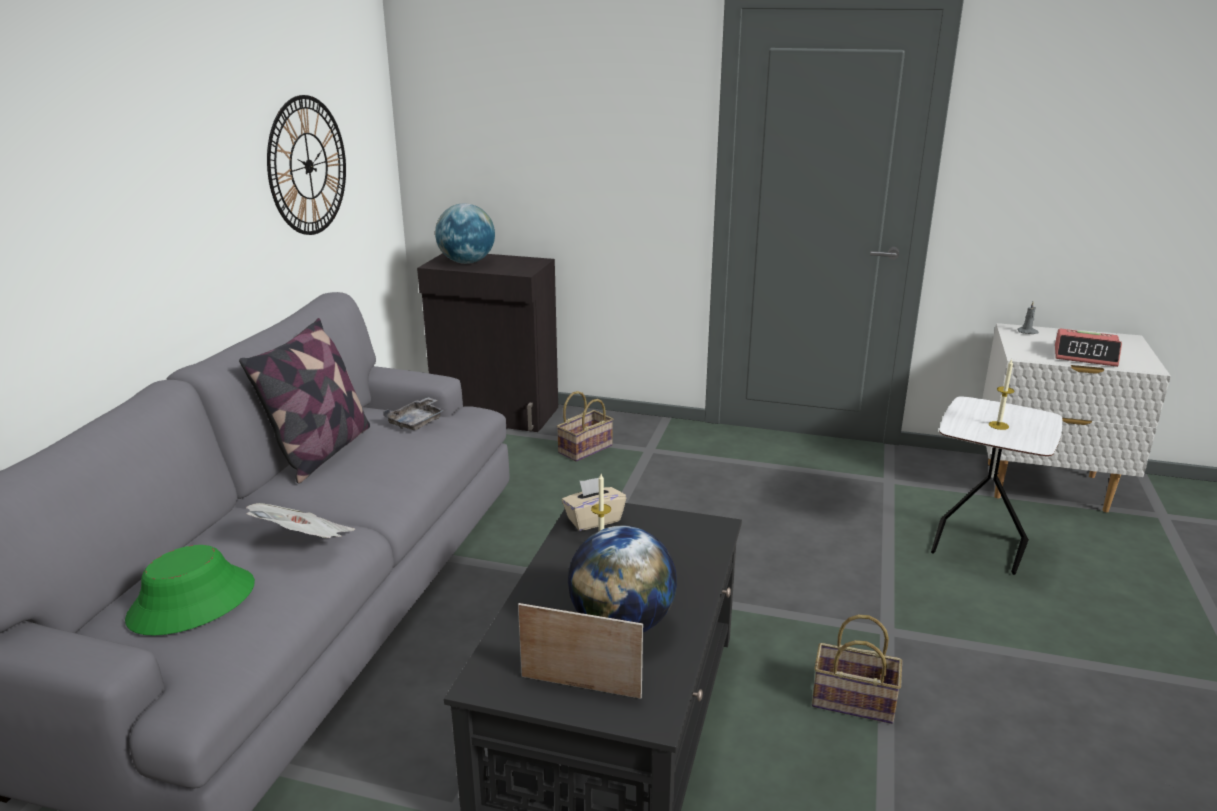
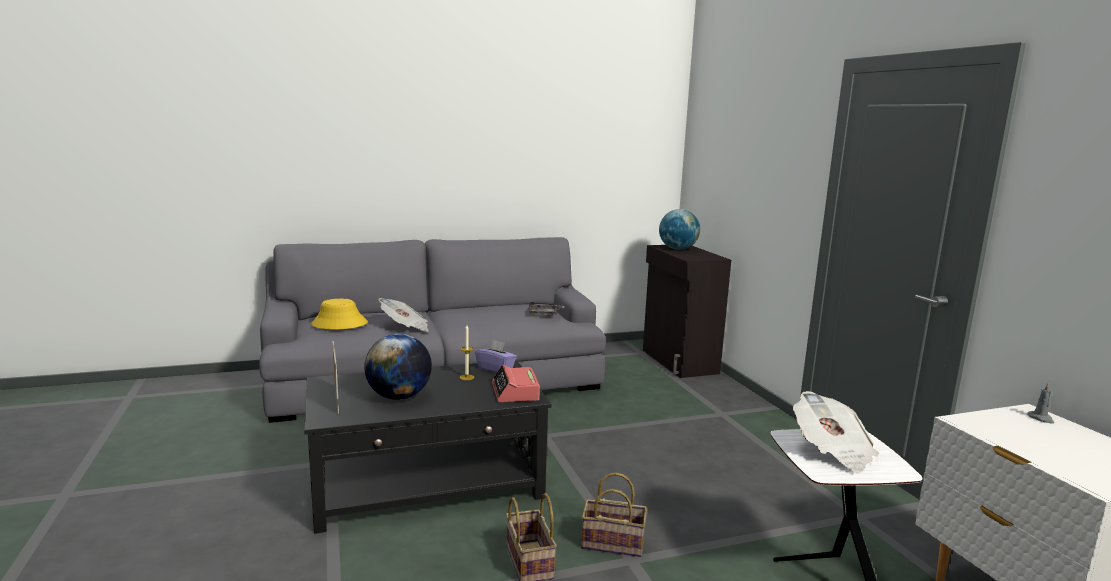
camera: 55 degrees right, 10 degrees down
green hat [125,545,255,636] -> yellow hat [311,299,368,330]
pillow [239,318,370,483] -> none
wall clock [267,95,346,235] -> none
basket [557,391,613,462] -> basket moved to [581,472,647,557]
beige tissue box [562,476,626,531] -> purple tissue box [475,340,517,373]
candle [989,359,1015,430] -> newspaper [793,391,879,474]
alarm clock [1055,328,1122,367] -> alarm clock moved to [492,365,540,402]

